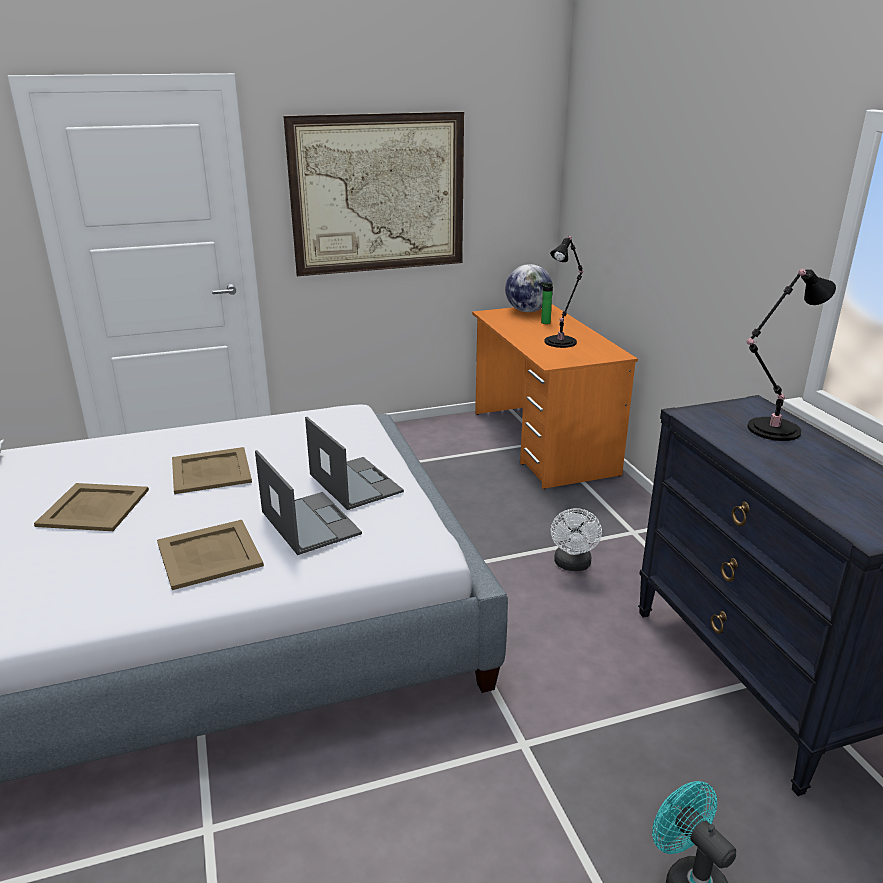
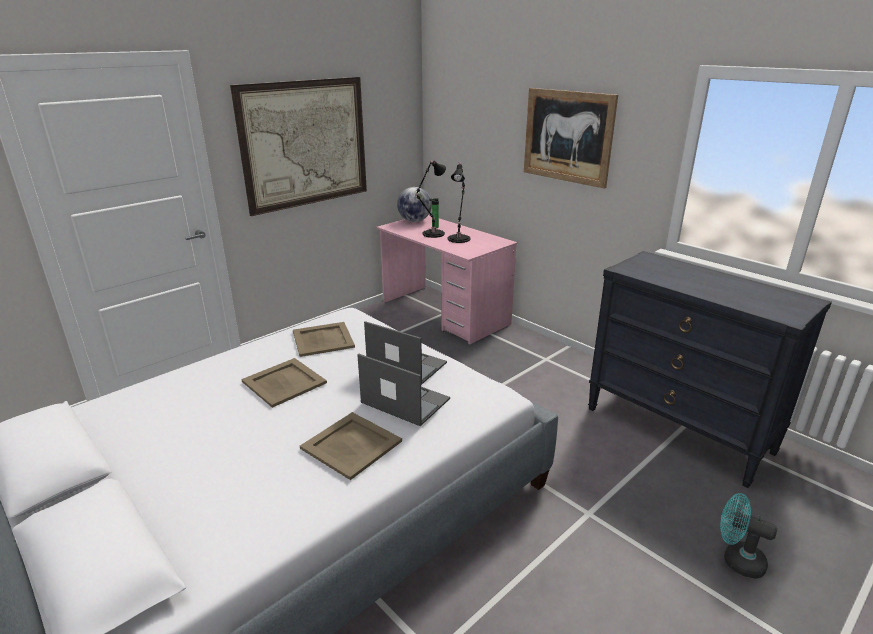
camera: 25 degrees left, 0 degrees up
beige tray [34,483,149,531] -> beige tray moved to [293,322,355,357]
orange desk [472,304,638,489] -> pink desk [376,215,518,344]
white fan [551,508,602,571] -> none
black table lamp [747,269,836,441] -> black table lamp moved to [415,161,446,238]
none -> picture [524,88,618,189]

